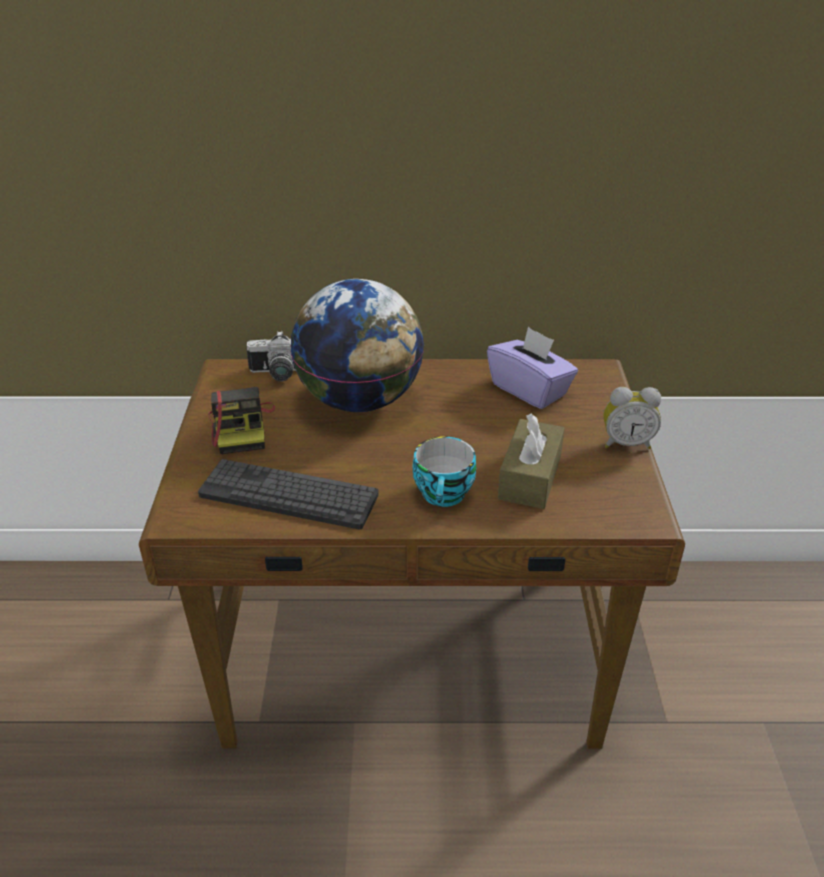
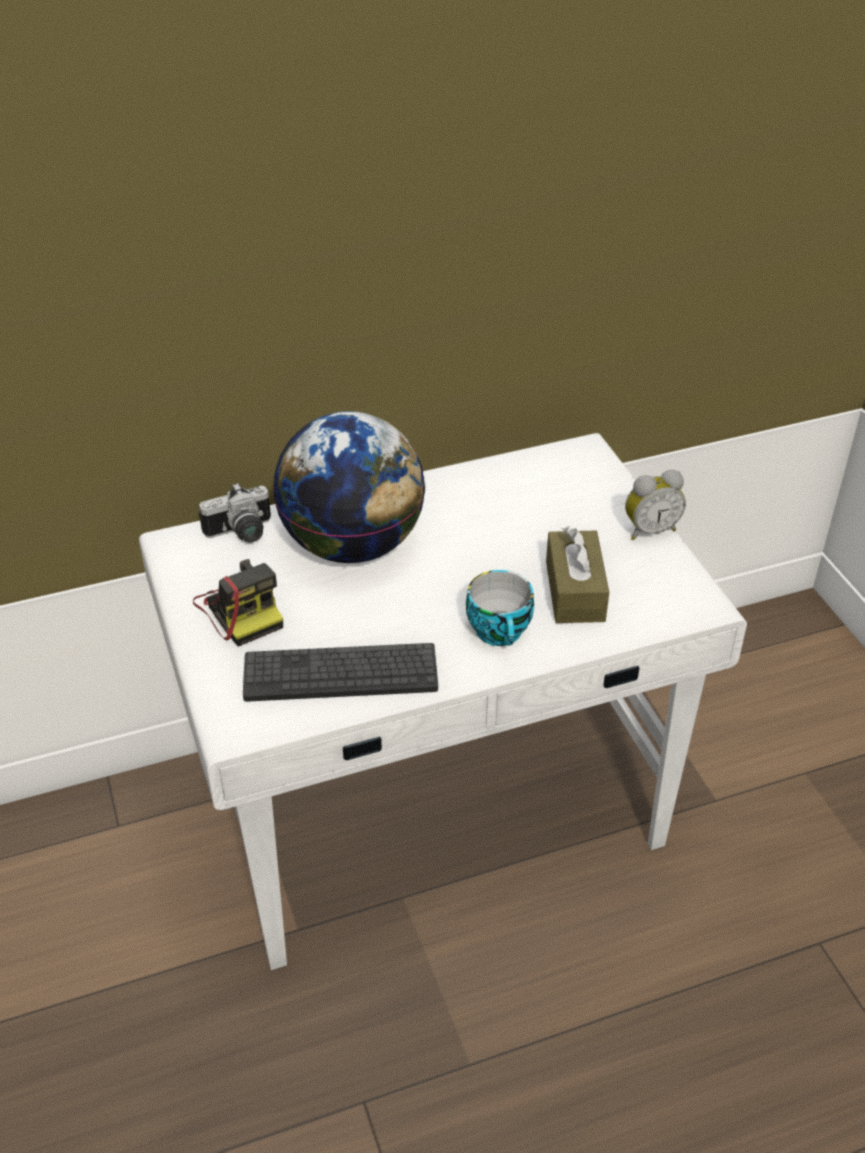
camera: 20 degrees left, 5 degrees up
brown desk [139,359,685,749] -> white desk [139,433,747,970]
purple tissue box [487,327,578,409] -> none

